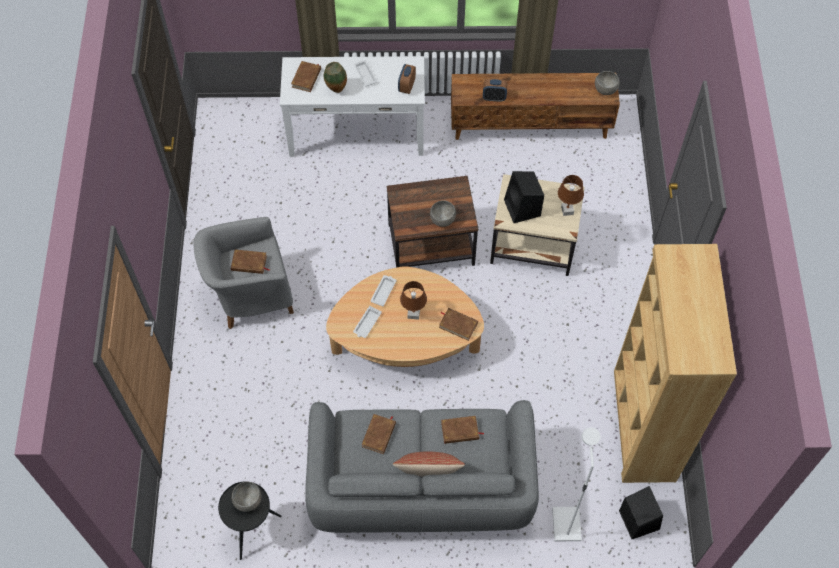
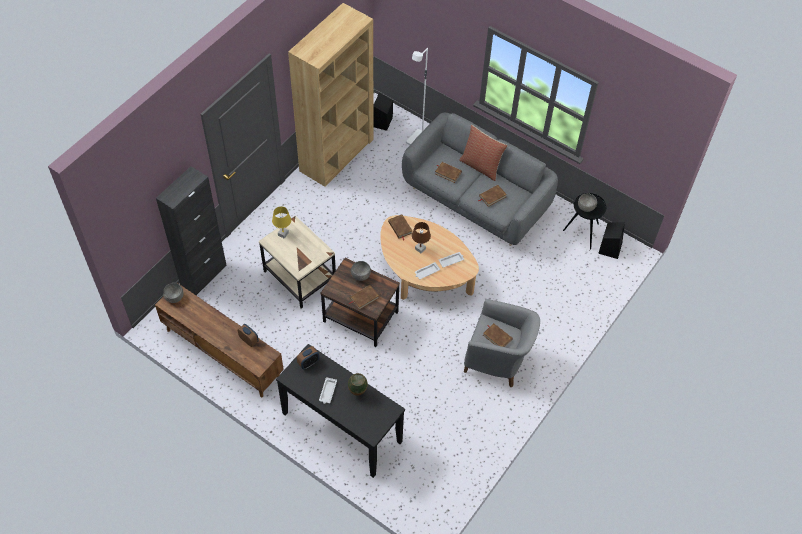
camera: 145 degrees left, 5 degrees down
white console table [280,56,425,157] -> black console table [276,344,405,478]
brown book [291,61,321,92] -> brown book moved to [349,285,379,310]
black speaker [504,171,544,223] -> black speaker moved to [598,222,625,259]
brown table lamp [558,175,584,216] -> yellow table lamp [272,206,291,239]
none -> black cabinet [156,166,227,296]

